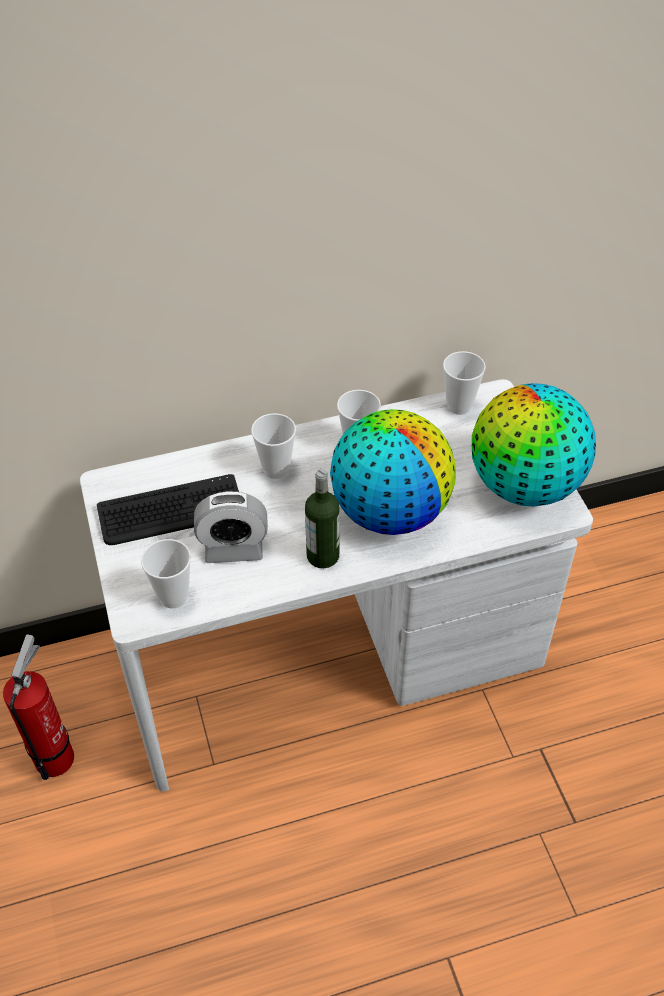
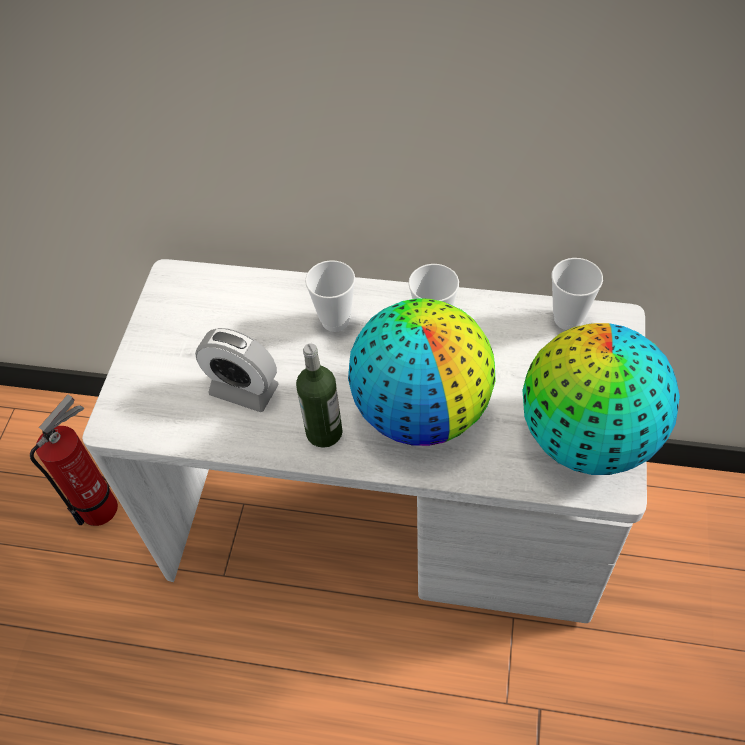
camera: 30 degrees right, 5 degrees up
keyboard [97,474,239,545] -> none
cup [141,539,191,608] -> none

